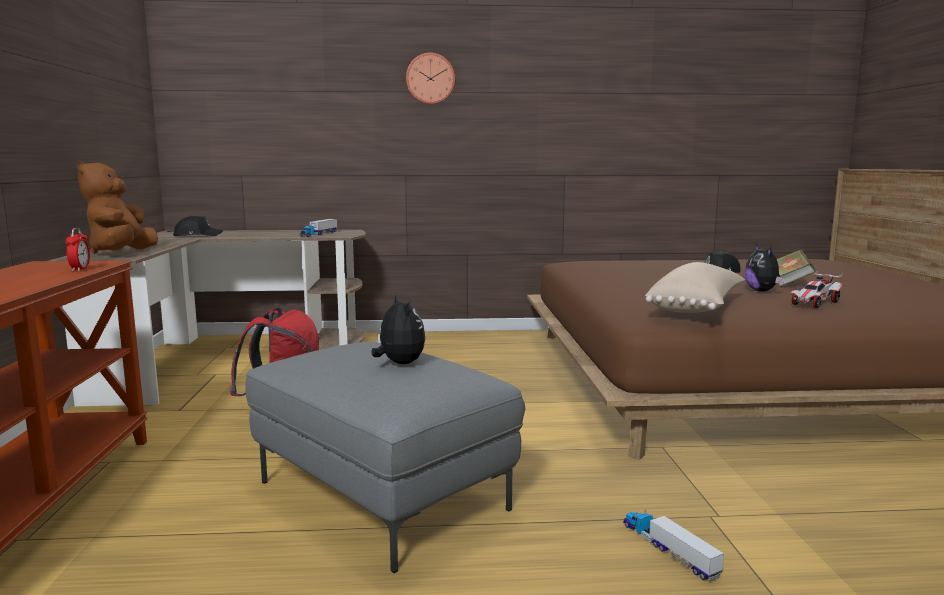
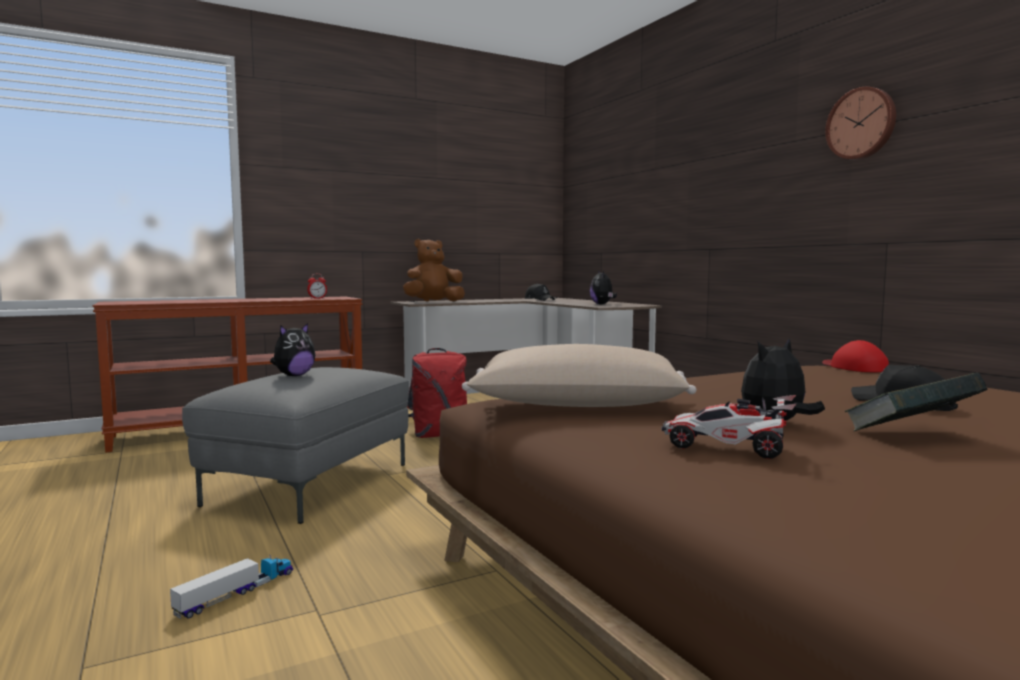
camera: 65 degrees right, 5 degrees down
toy truck [300,219,337,237] -> plush toy [590,271,617,305]
wall clock [406,53,455,105] -> wall clock moved to [825,87,896,160]
none -> red cap [822,340,889,372]

